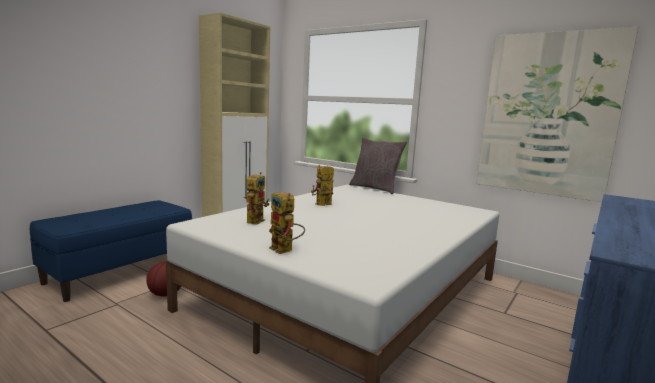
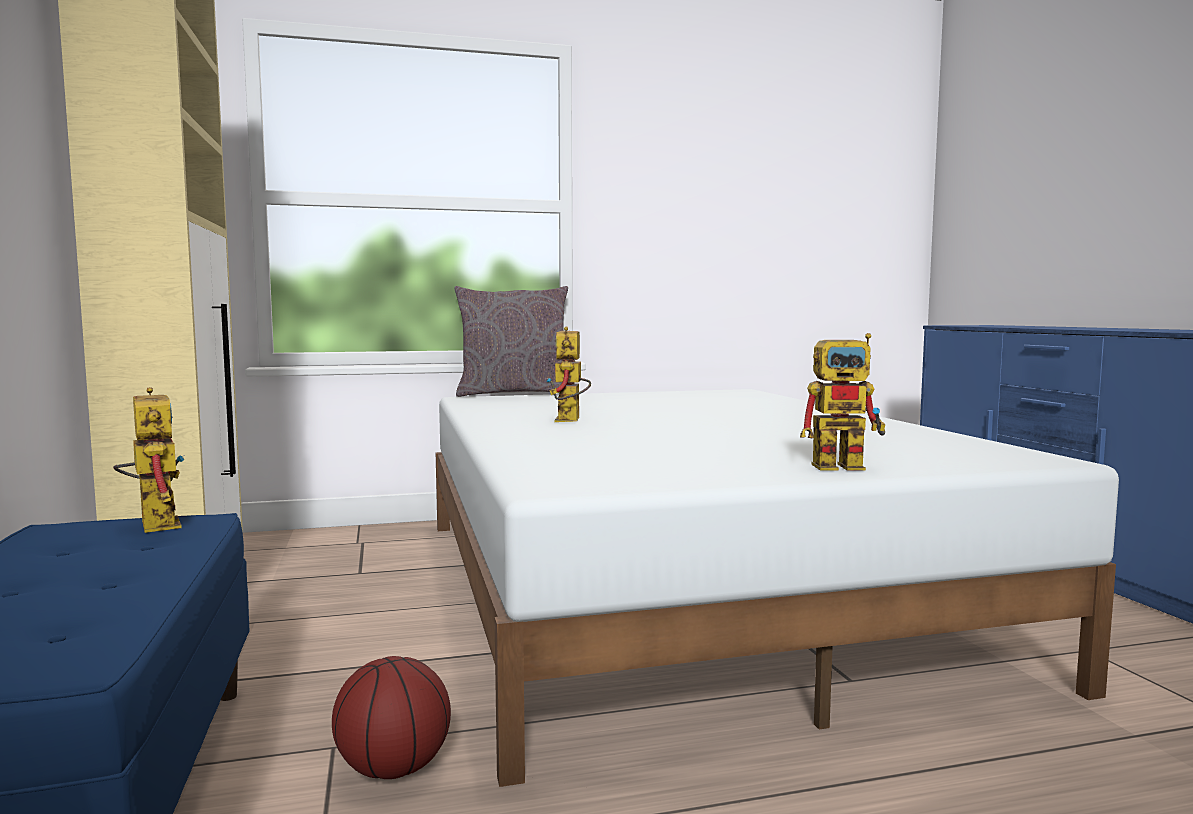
camera: 50 degrees left, 5 degrees down
toy robot [247,172,270,225] -> toy robot moved to [113,387,184,533]
picture [476,27,638,202] -> none

